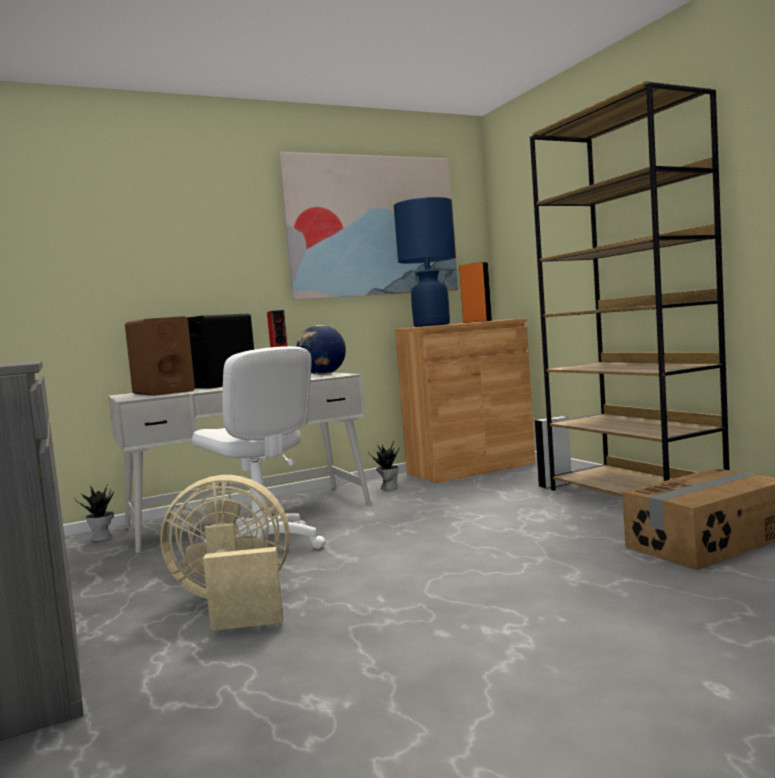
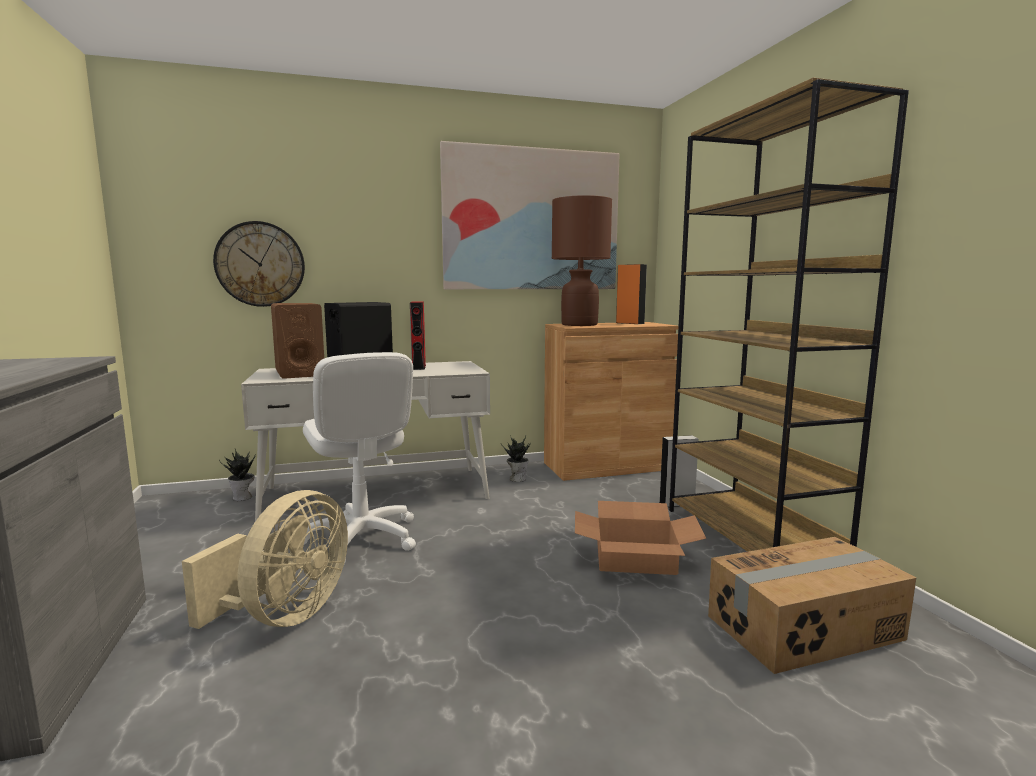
camera: 10 degrees right, 5 degrees up
beige fan [160,475,290,631] -> beige fan turned 105 degrees clockwise [182,490,348,629]
globe [296,325,346,375] -> none
blue table lamp [394,197,456,327] -> brown table lamp [552,195,612,326]
none -> wall clock [213,221,305,307]
none -> cardboard box [575,501,706,575]

